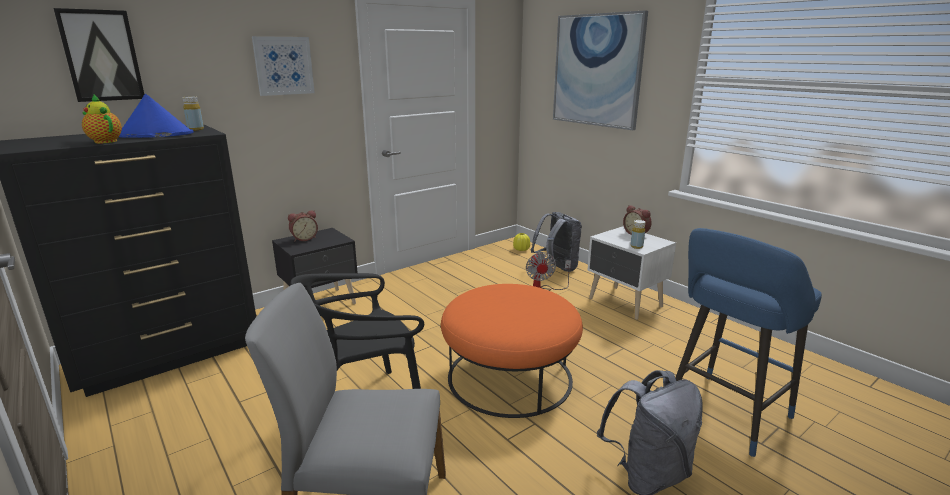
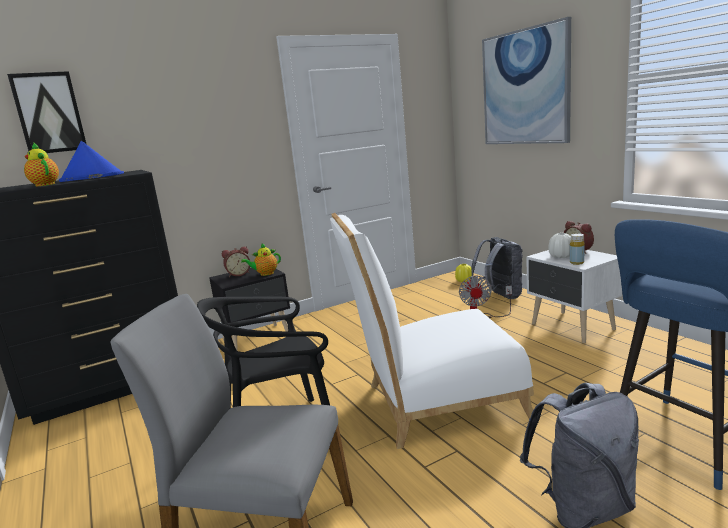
camera: 10 degrees right, 5 degrees down
yellow bottle [183,96,204,131] -> none
picture [252,36,315,96] -> none
orange ottoman [441,284,583,418] -> white chair [330,213,534,449]
none -> teapot [241,243,281,276]
none -> white vase [548,233,571,258]

